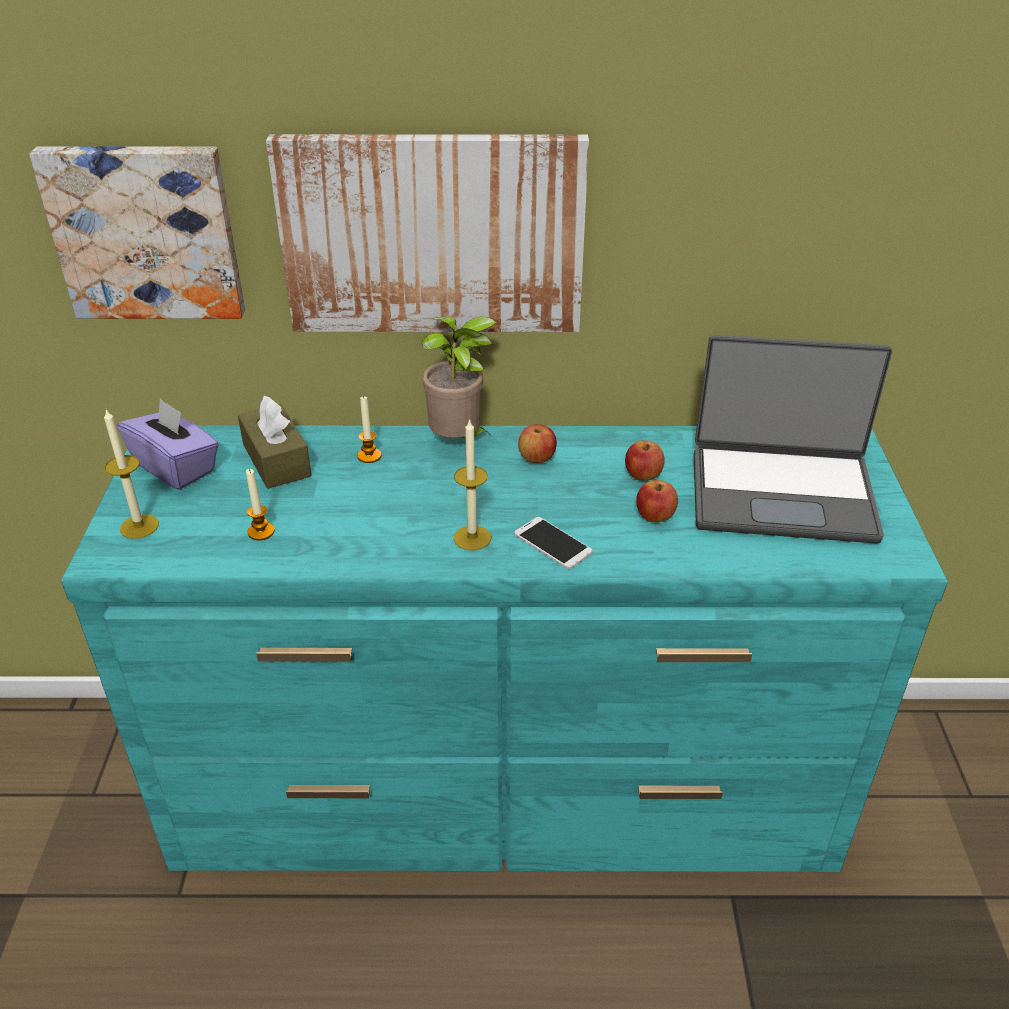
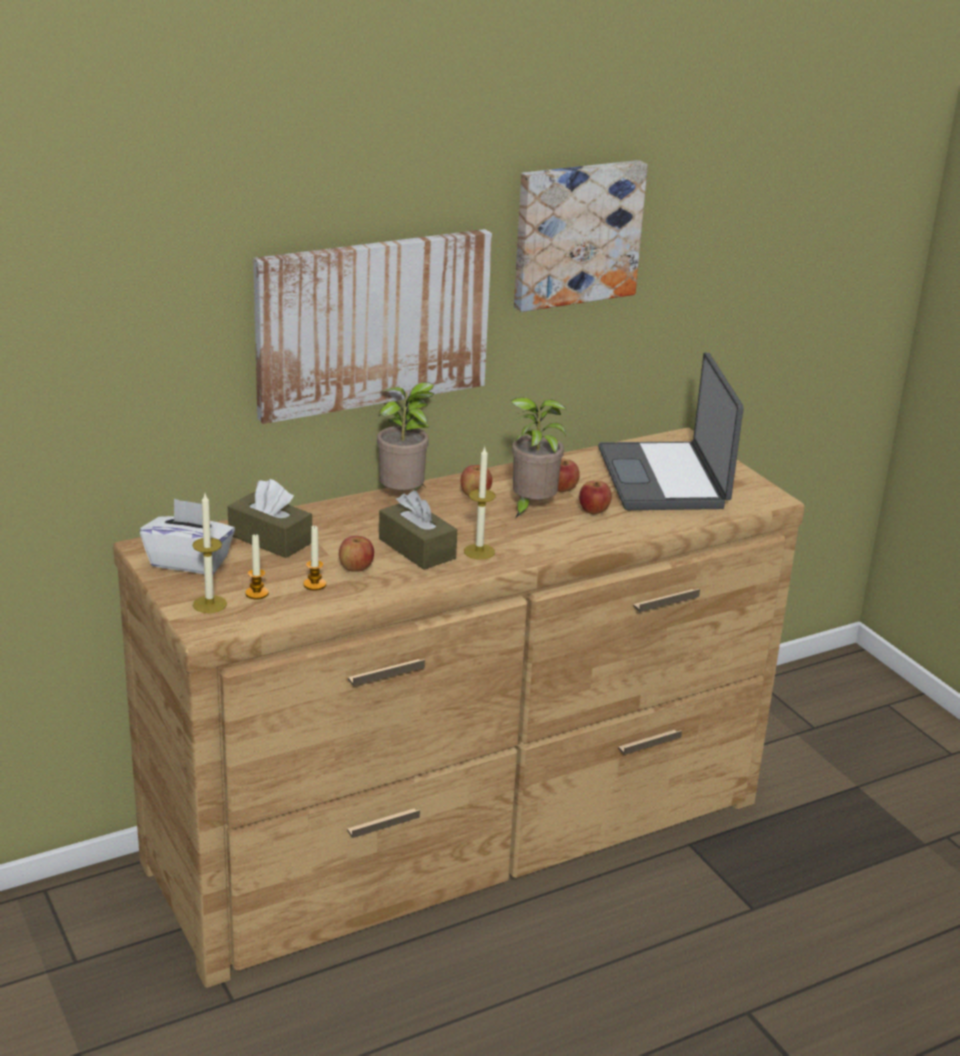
camera: 30 degrees left, 10 degrees down
picture [29,146,245,319] -> picture moved to [514,160,648,312]
turquoise dresser [61,425,948,872] -> brown dresser [113,427,804,988]
purple tissue box [117,398,219,490] -> white tissue box [140,498,235,574]
candle [357,395,382,463] -> candle moved to [245,533,269,600]
phone [514,517,593,569] -> none
laptop [694,335,892,544] -> laptop turned 105 degrees clockwise [598,352,744,510]
none -> apple [339,536,374,572]
none -> brown tissue box [379,490,457,570]
none -> potted plant [510,397,566,518]

